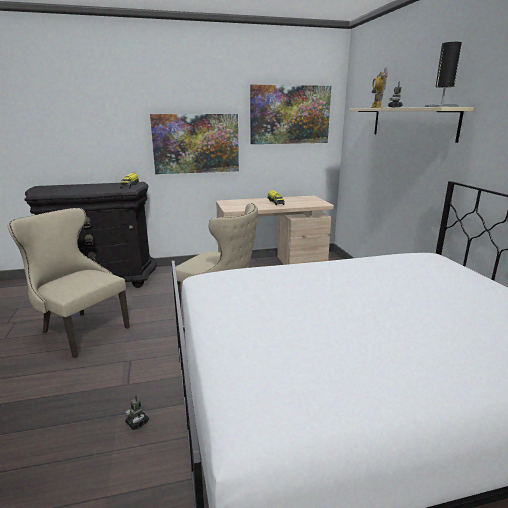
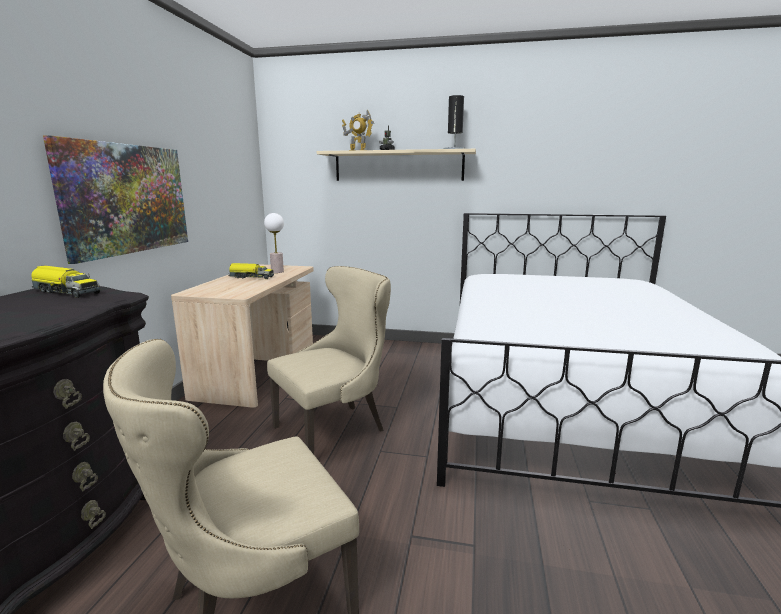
camera: 65 degrees left, 5 degrees down
toy robot [125,395,149,430] -> none
picture [250,85,331,144] -> none
none -> table lamp [264,213,284,273]

